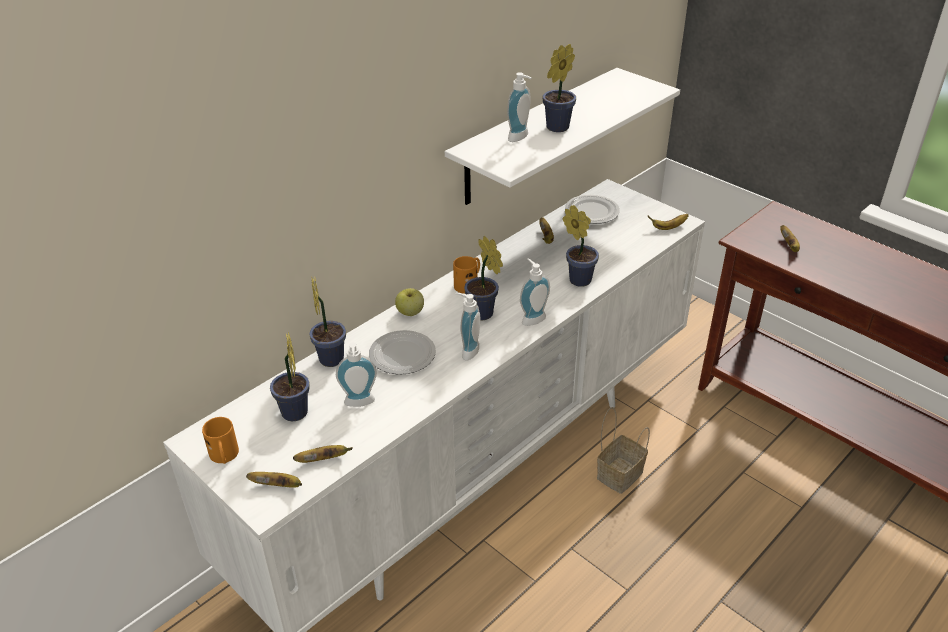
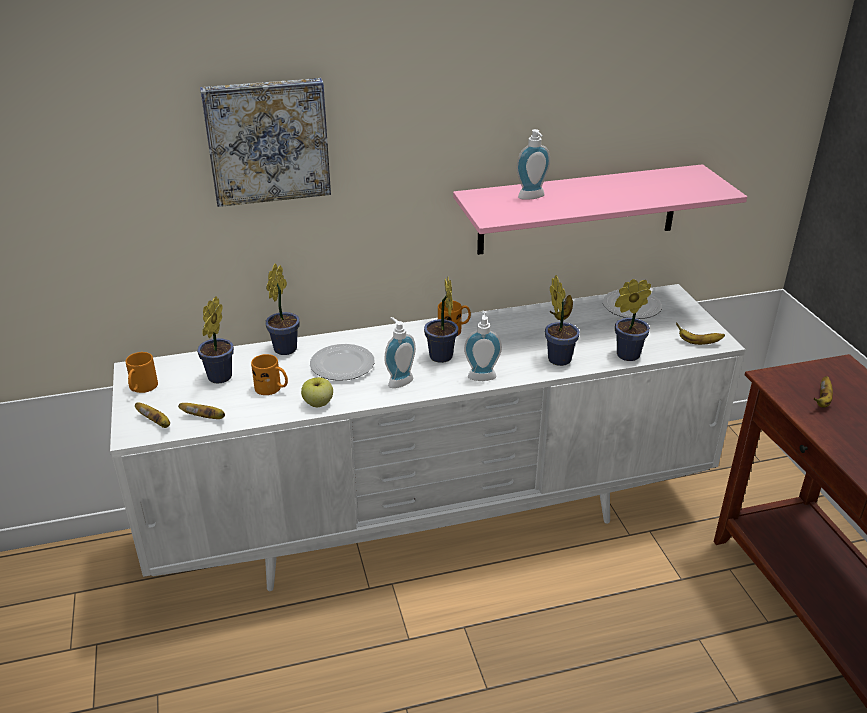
camera: 30 degrees right, 5 degrees down
soap dispenser [336,342,377,407] -> orange mug [251,354,288,395]
apple [395,288,424,316] -> apple moved to [301,377,333,407]
white shelf [445,68,680,205] -> pink shelf [453,164,747,255]
potted plant [543,44,576,132] -> potted plant moved to [615,279,652,361]
basket [597,407,650,494] -> none
none -> picture [200,78,331,207]

